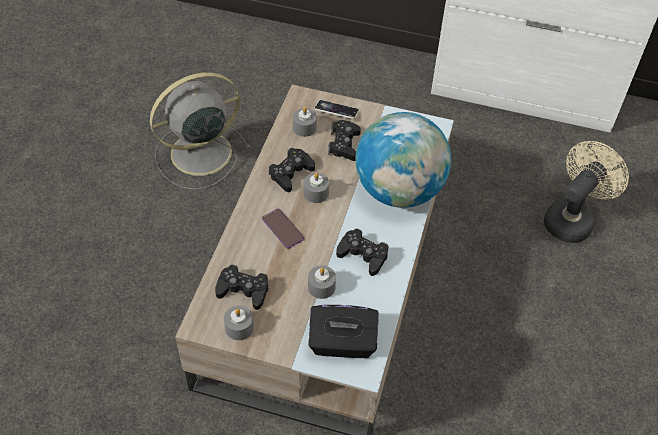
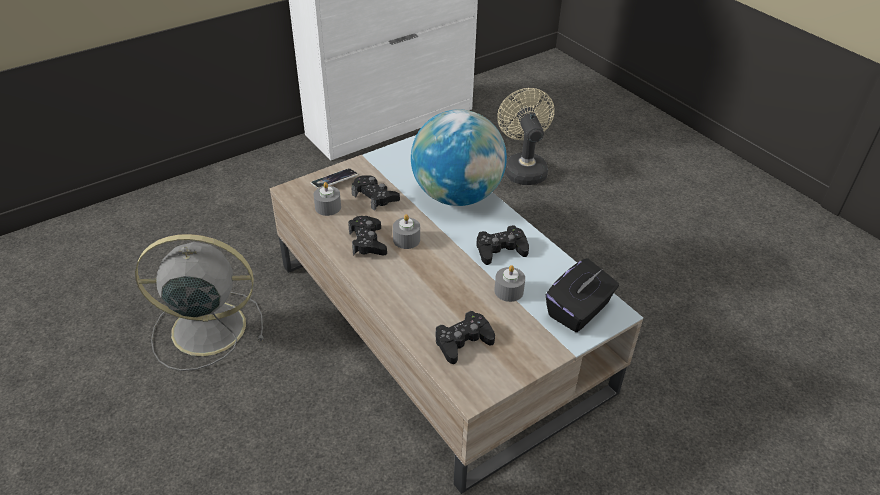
camera: 50 degrees left, 10 degrees down
grey fan [150,72,251,190] -> grey fan turned 75 degrees clockwise [135,234,263,371]
grey candle [224,306,254,340] -> none
phone [262,208,305,249] -> none

